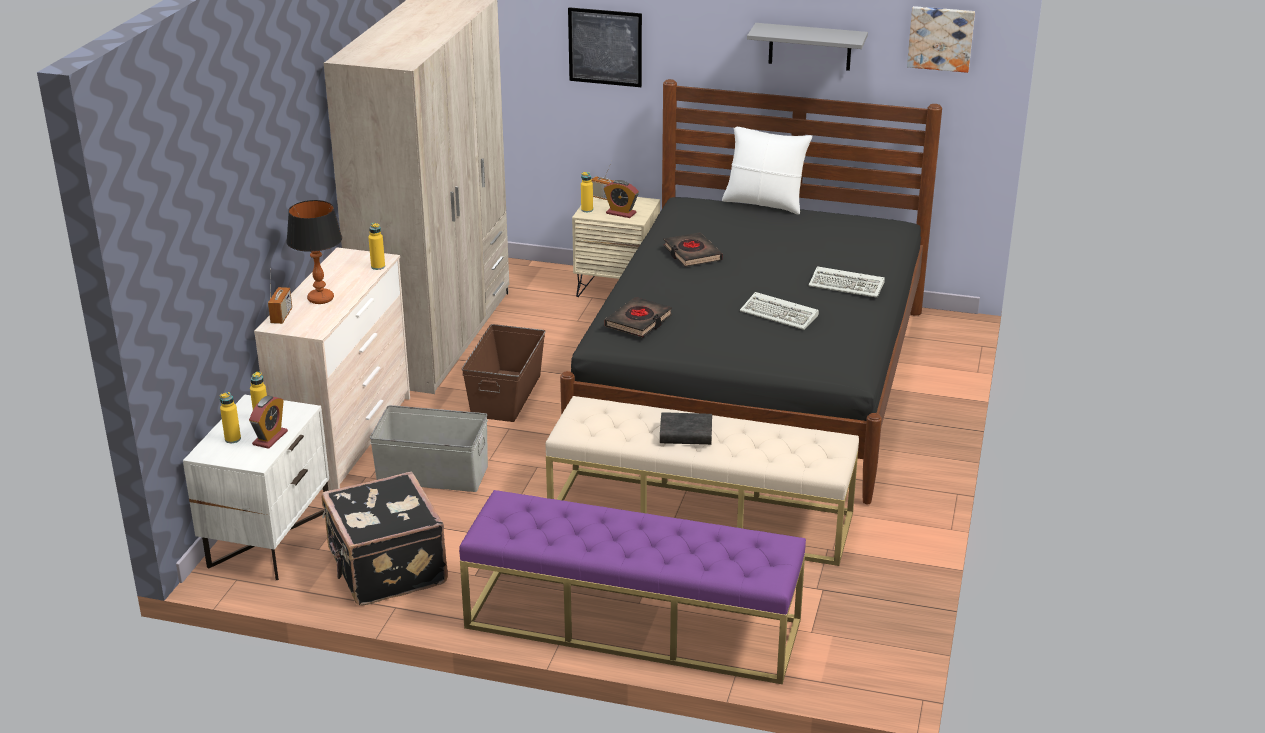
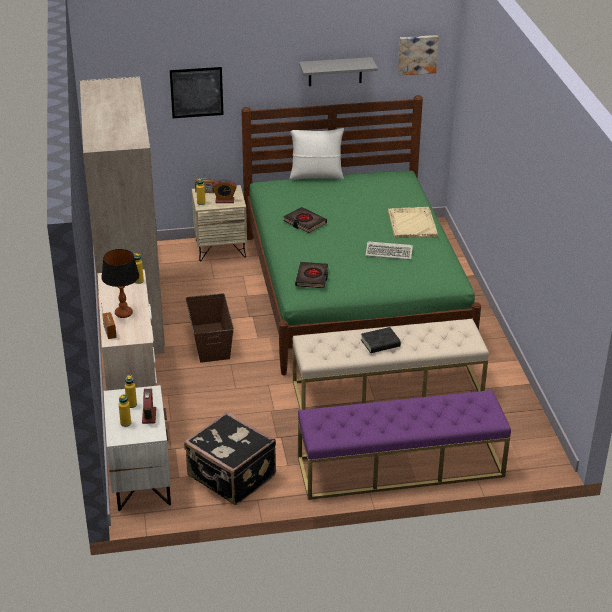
camera: 25 degrees left, 5 degrees up
grey storage box [370,405,488,492] -> none
black bed [560,79,942,504] -> green bed [241,95,481,375]
keyboard [809,266,885,298] -> beige tray [388,207,438,238]

